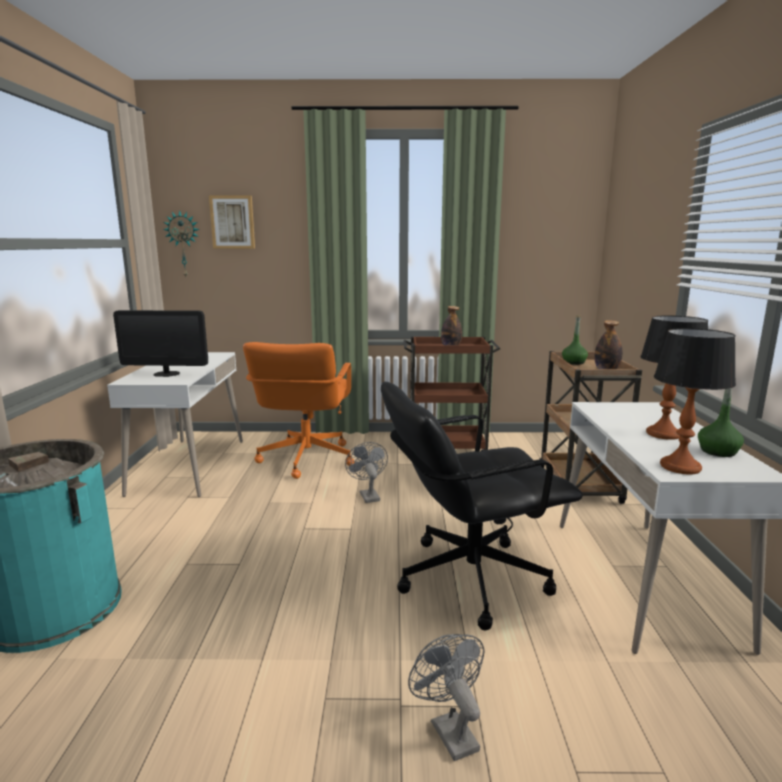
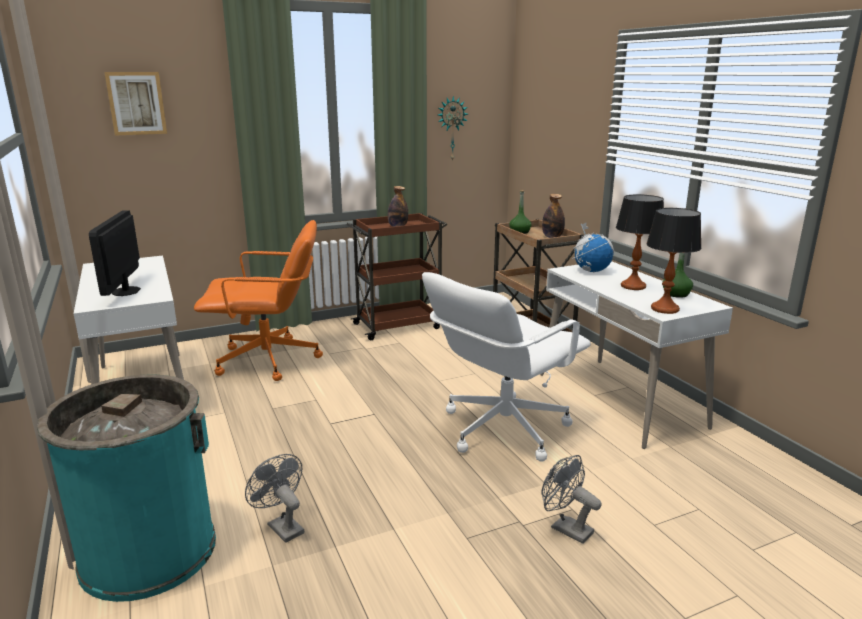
camera: 25 degrees left, 5 degrees up
monitor [113,310,208,377] -> monitor turned 105 degrees clockwise [89,210,141,296]
wall clock [163,210,200,277] -> wall clock moved to [438,96,468,161]
orange office chair [243,342,355,479] -> orange office chair turned 75 degrees counterclockwise [194,220,323,381]
grey fan [345,442,388,503] -> grey fan moved to [245,454,304,543]
black office chair [381,382,583,630] -> white office chair [422,272,591,462]
none -> globe [572,222,614,273]

